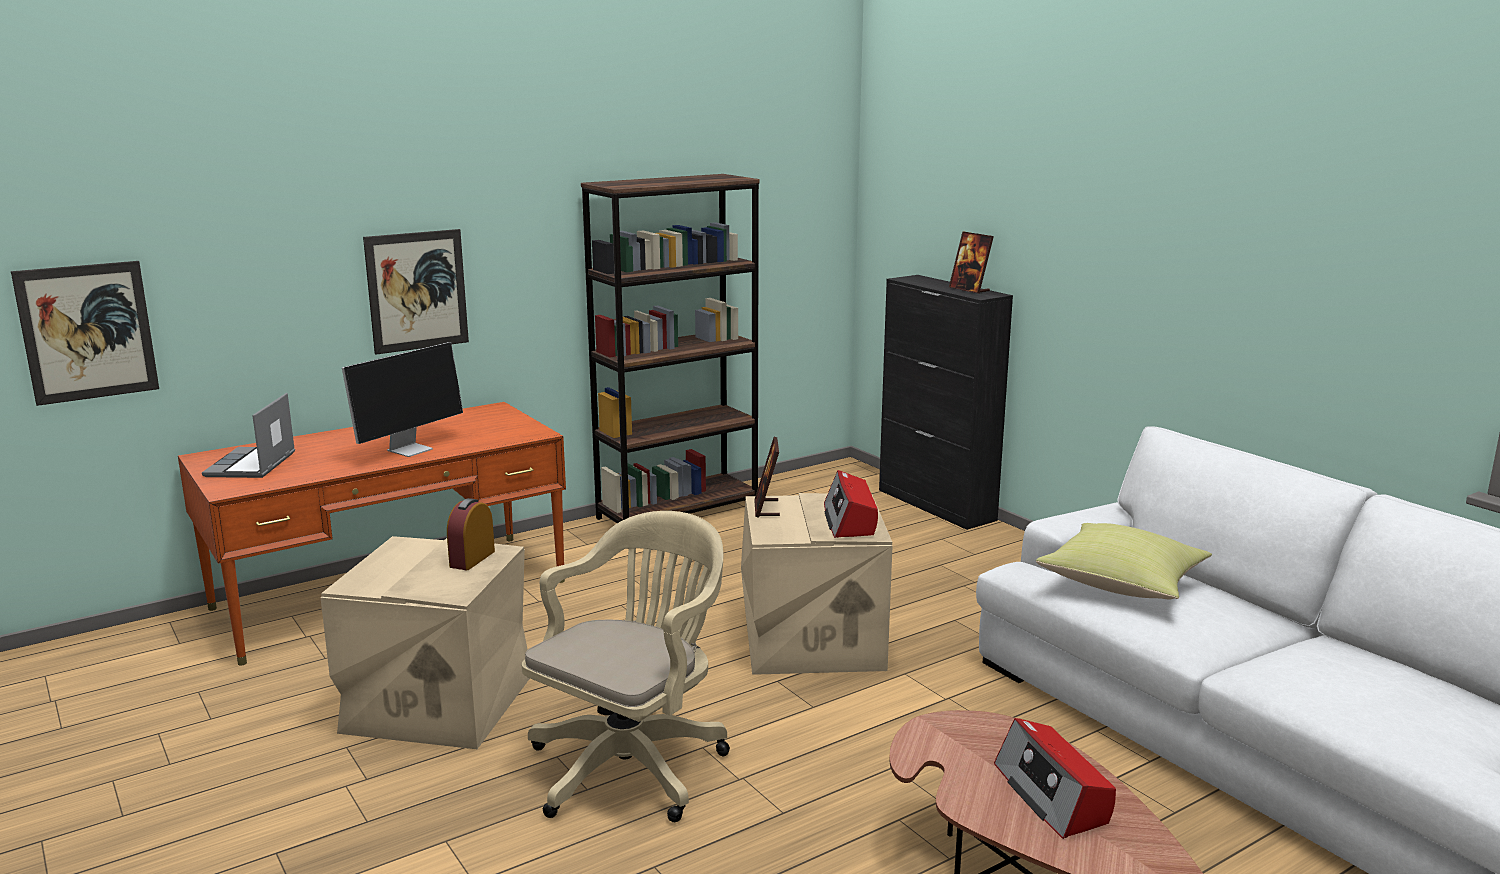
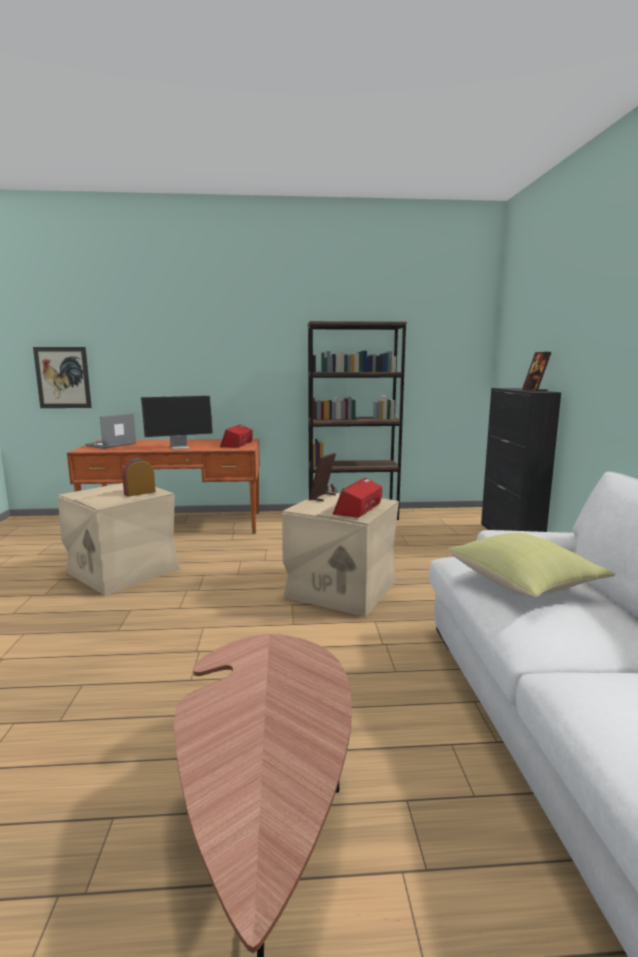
camera: 30 degrees right, 5 degrees down
picture [363,229,469,355] -> none
beige office chair [522,511,730,822] -> none
radio [994,718,1116,839] -> radio moved to [220,425,253,447]

